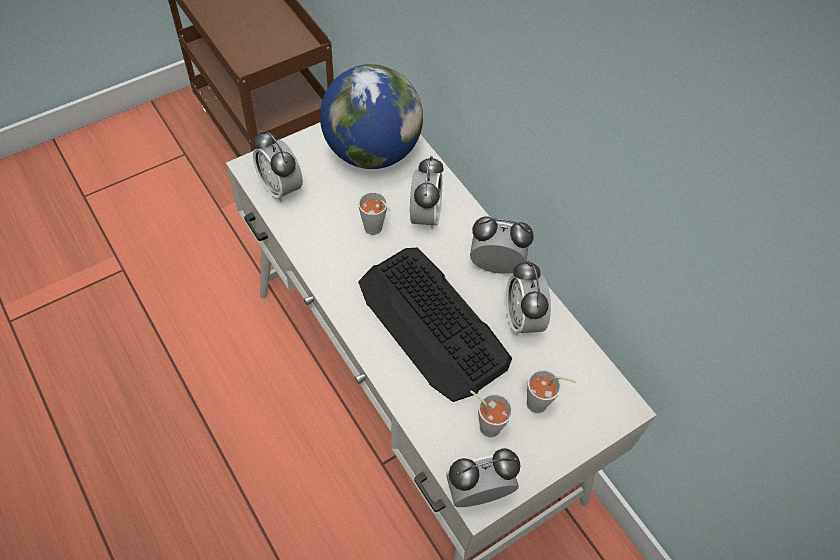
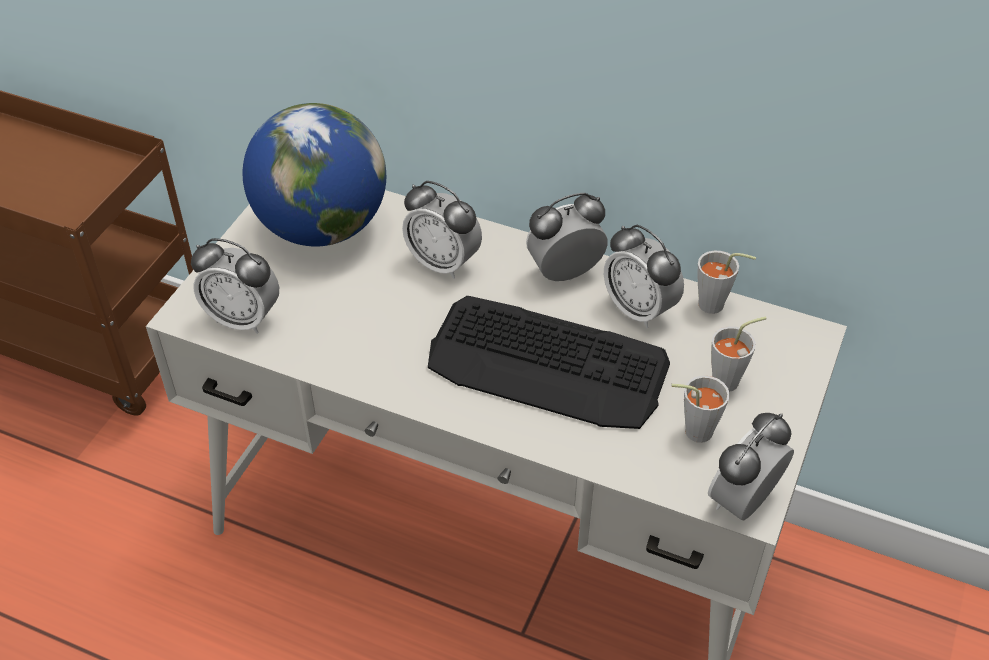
camera: 30 degrees left, 10 degrees down
grey cup [358,191,391,235] -> grey cup moved to [697,250,756,314]
alarm clock [410,156,444,230] -> alarm clock turned 150 degrees clockwise [402,181,482,279]

